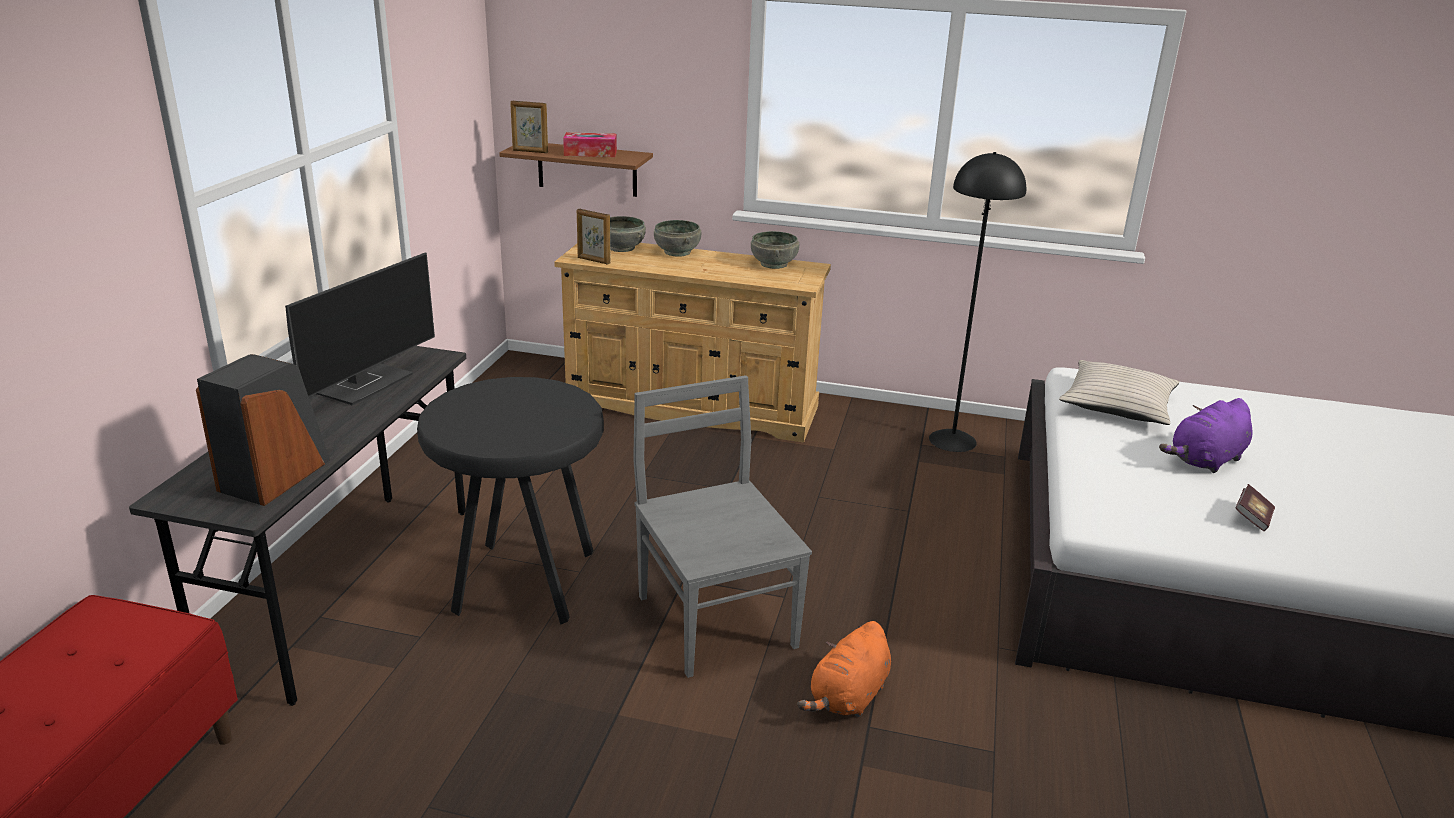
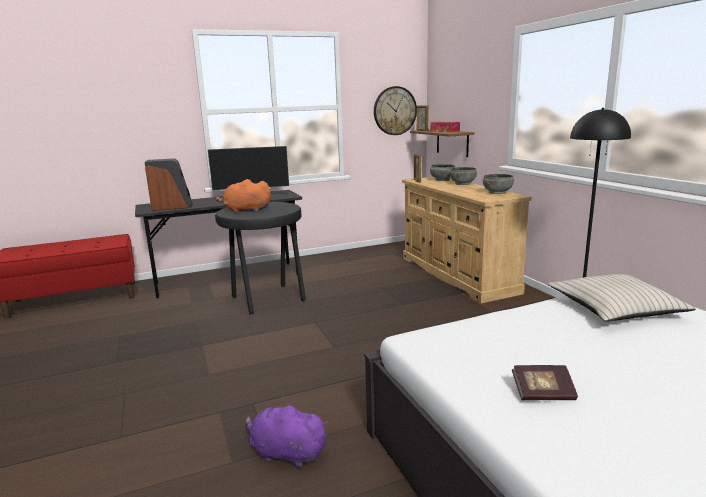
camera: 55 degrees right, 10 degrees down
grey chair [633,375,812,678] -> none
orange plush toy [797,621,891,717] -> orange plush toy moved to [216,179,271,214]
purple plush toy [1159,398,1252,473] -> purple plush toy moved to [245,402,328,468]
none -> wall clock [374,86,417,135]

